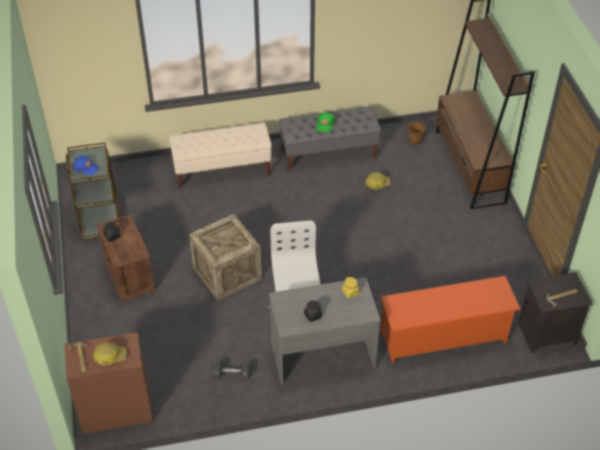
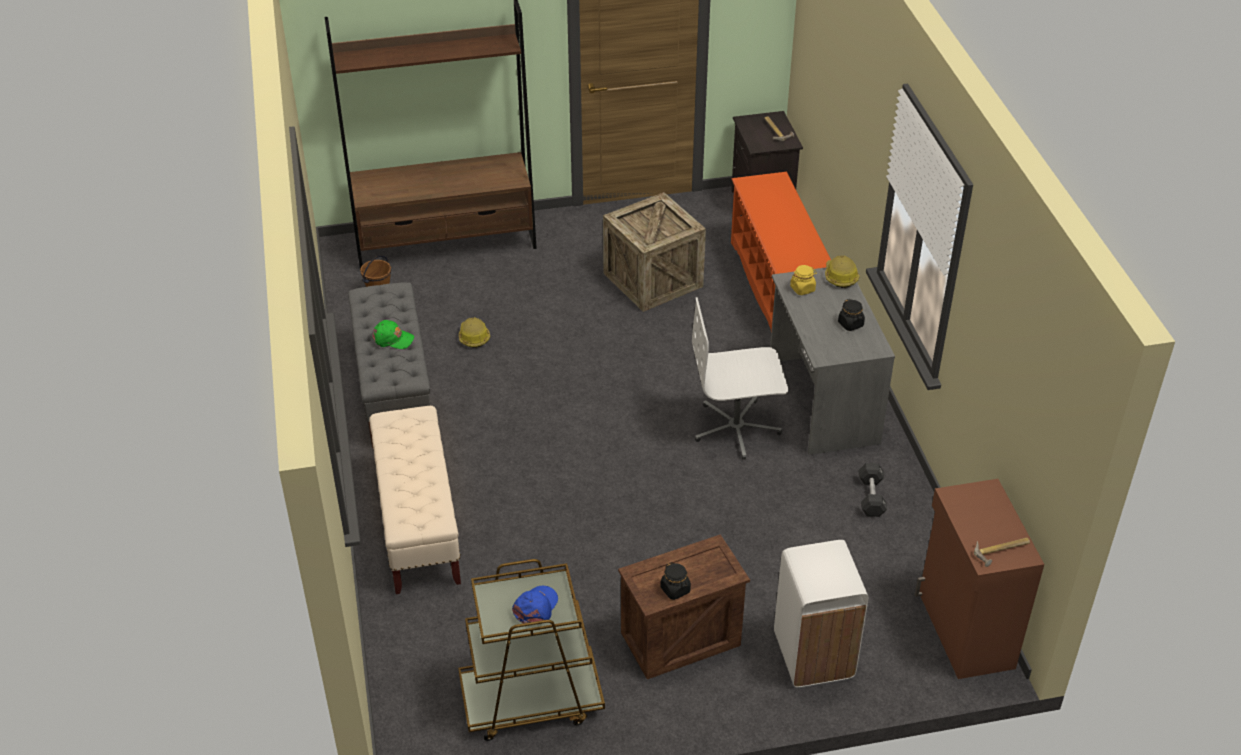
camera: 90 degrees left, 5 degrees down
hard hat [93,342,127,366] -> hard hat moved to [825,255,860,288]
crate [189,214,262,300] -> crate moved to [603,192,706,312]
none -> white trash can [774,540,868,687]

